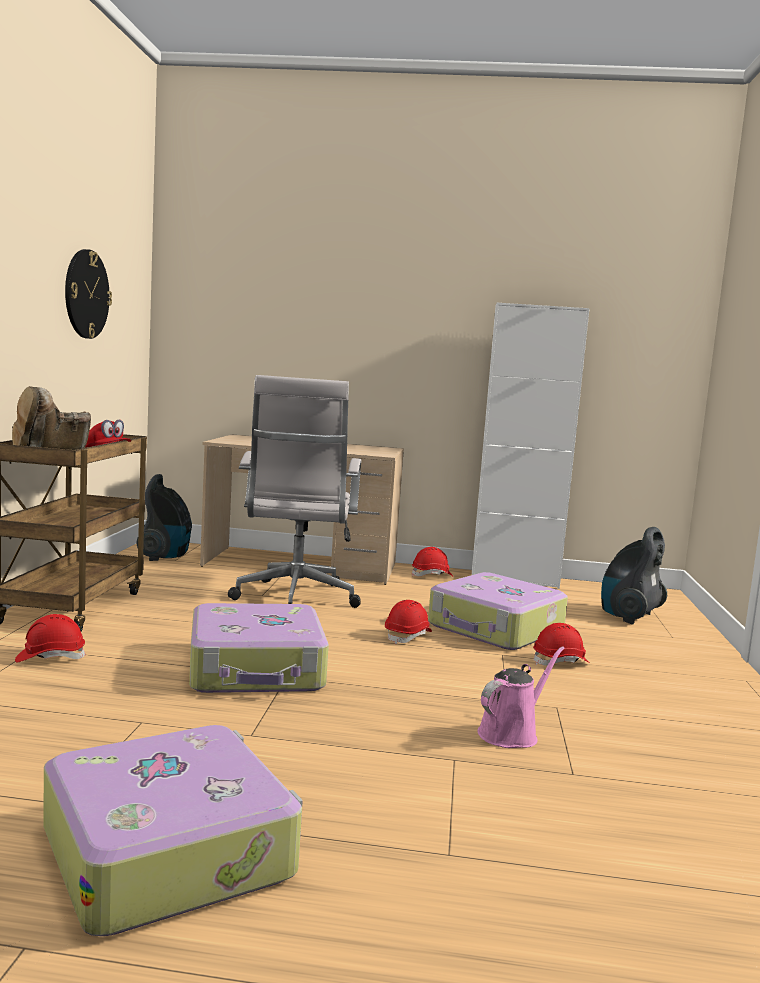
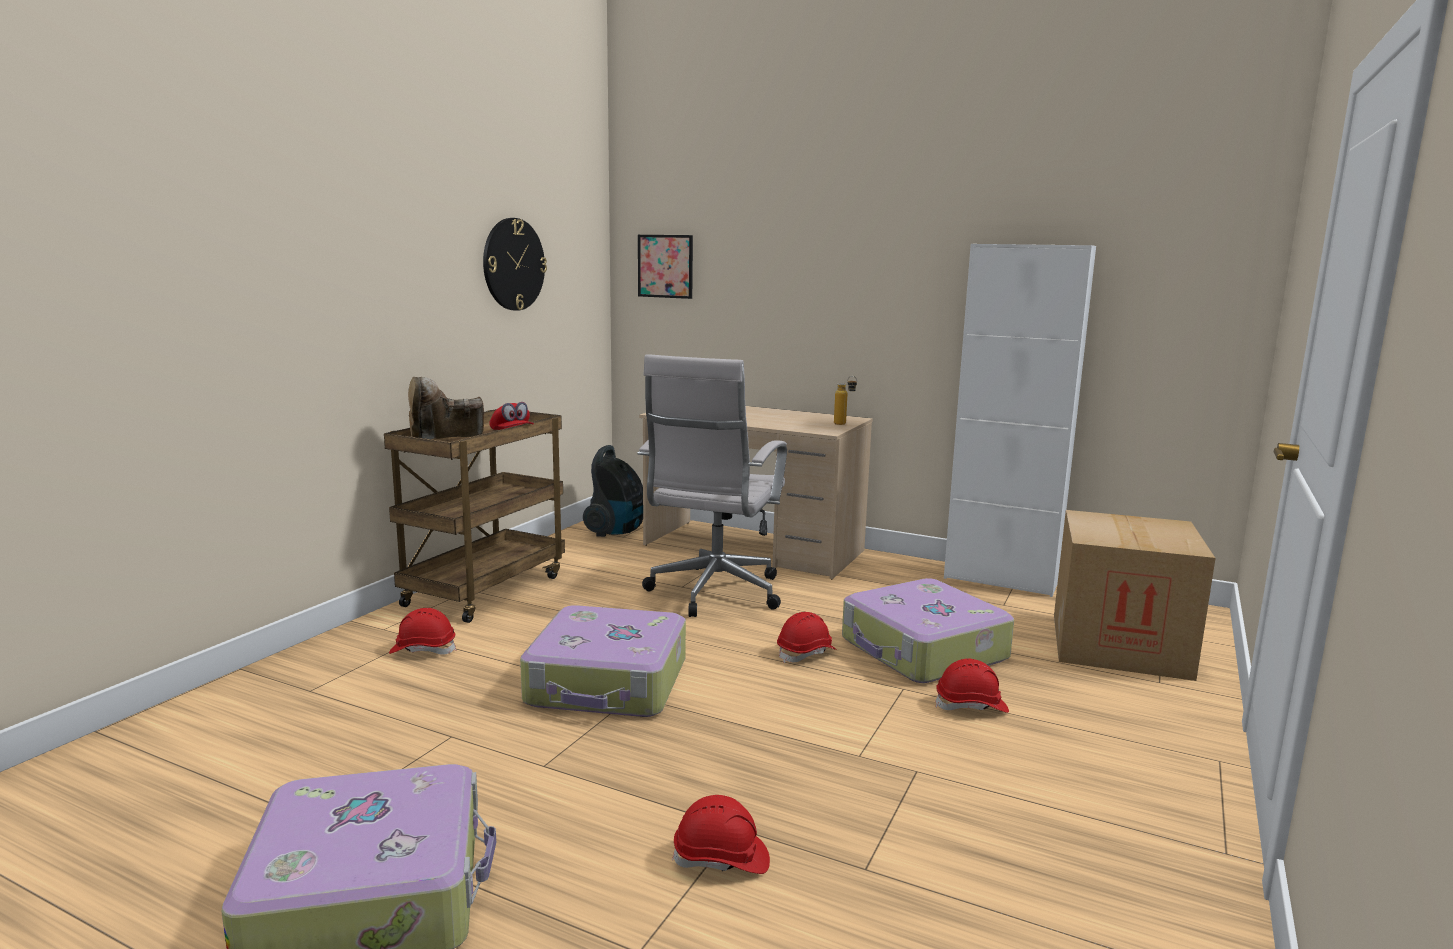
camera: 20 degrees right, 5 degrees up
red hard hat [412,547,454,577] -> red hard hat moved to [672,795,770,874]
pink watering can [477,646,565,748] -> none
vacuum cleaner [601,527,667,625] -> cardboard box [1054,510,1216,681]
none -> picture [638,235,693,299]
none -> bottle [834,376,857,425]

